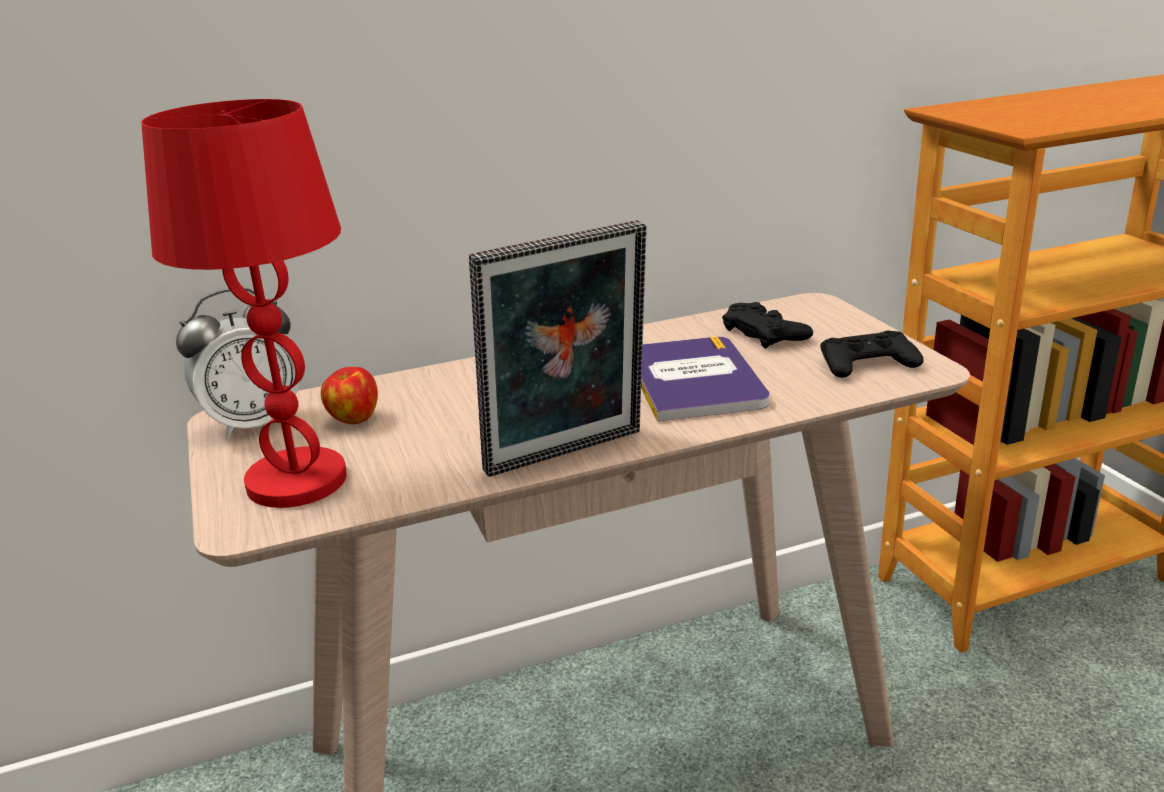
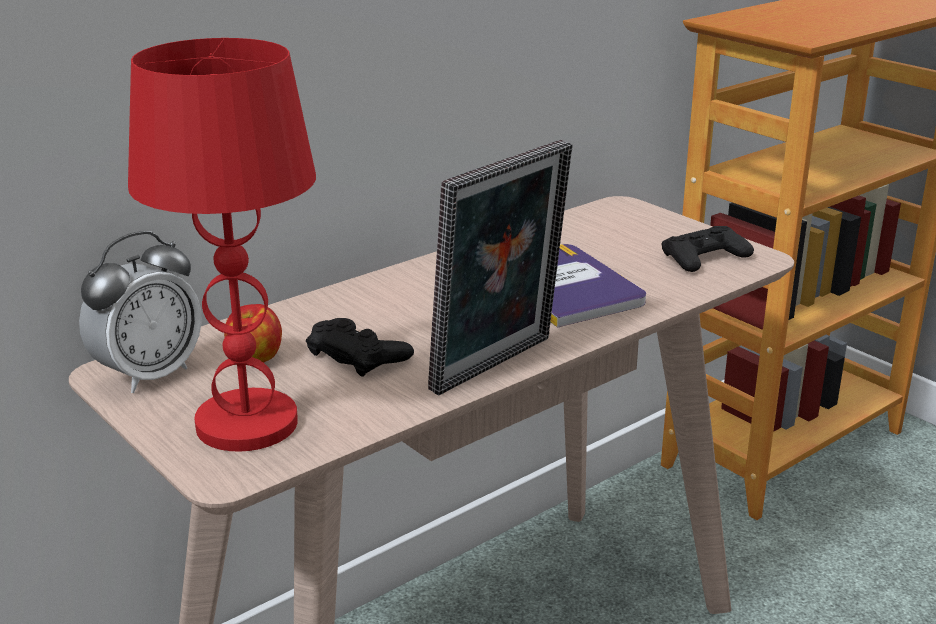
camera: 20 degrees left, 0 degrees up
black game controller [722,302,813,349] -> black game controller moved to [306,318,414,377]

